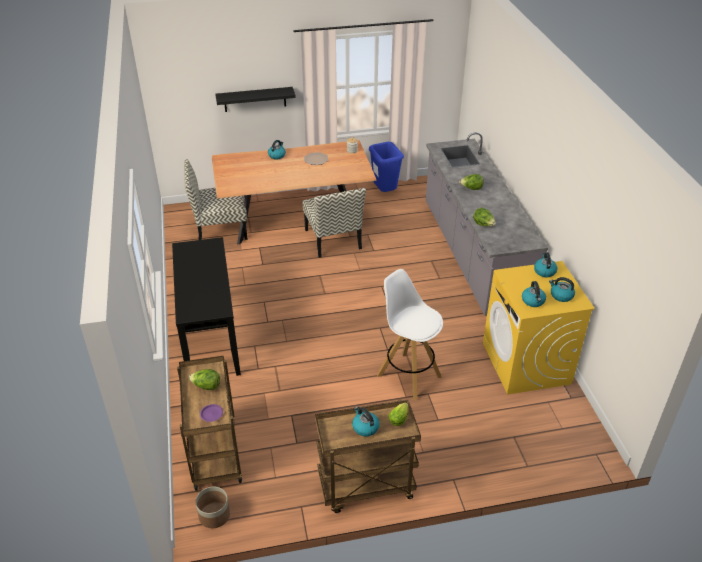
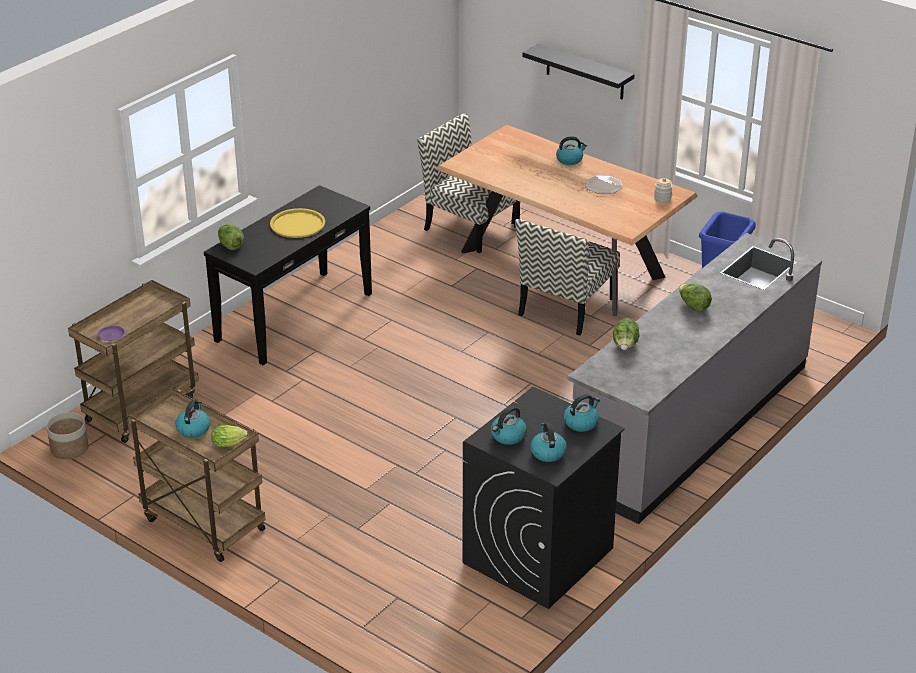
camera: 50 degrees right, 5 degrees down
lettuce [189,369,220,390] -> lettuce moved to [218,224,244,250]
white stool [377,269,443,400] -> none
yellow washing machine [483,261,595,395] -> black washing machine [463,387,625,609]
none -> yellow tray [270,208,325,238]

